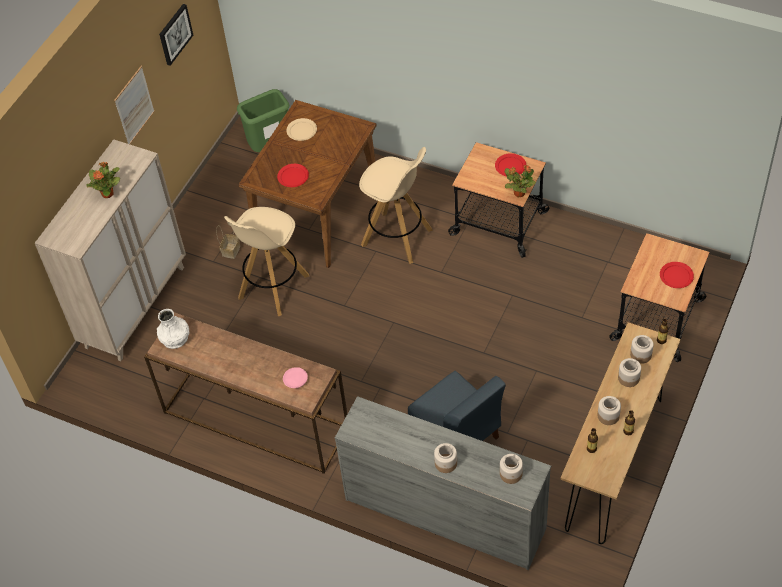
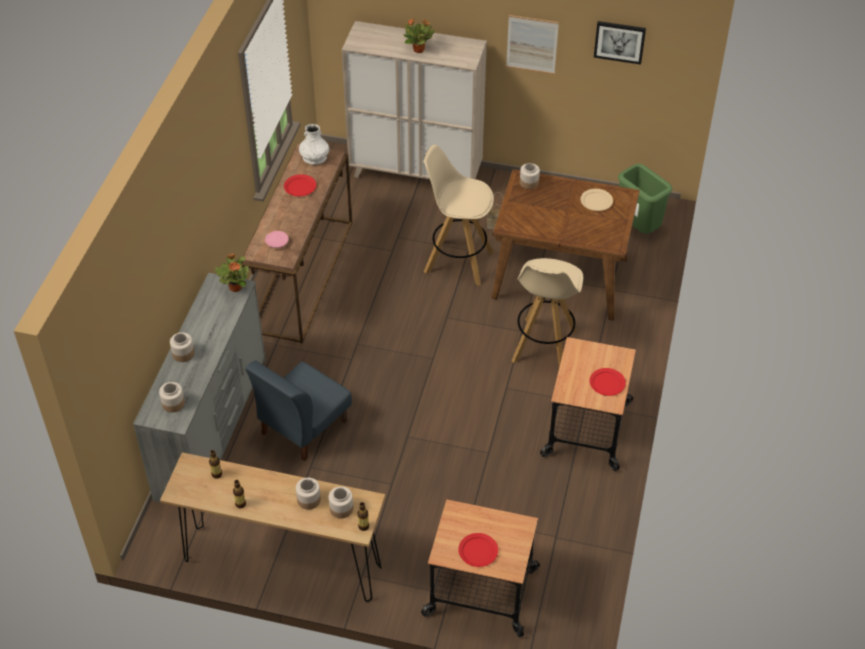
camera: 75 degrees right, 5 degrees down
red plate [277,164,309,187] -> red plate moved to [284,174,316,196]
potted plant [505,165,536,197] -> potted plant moved to [215,254,249,292]
jar [597,396,621,425] -> jar moved to [520,163,540,189]

